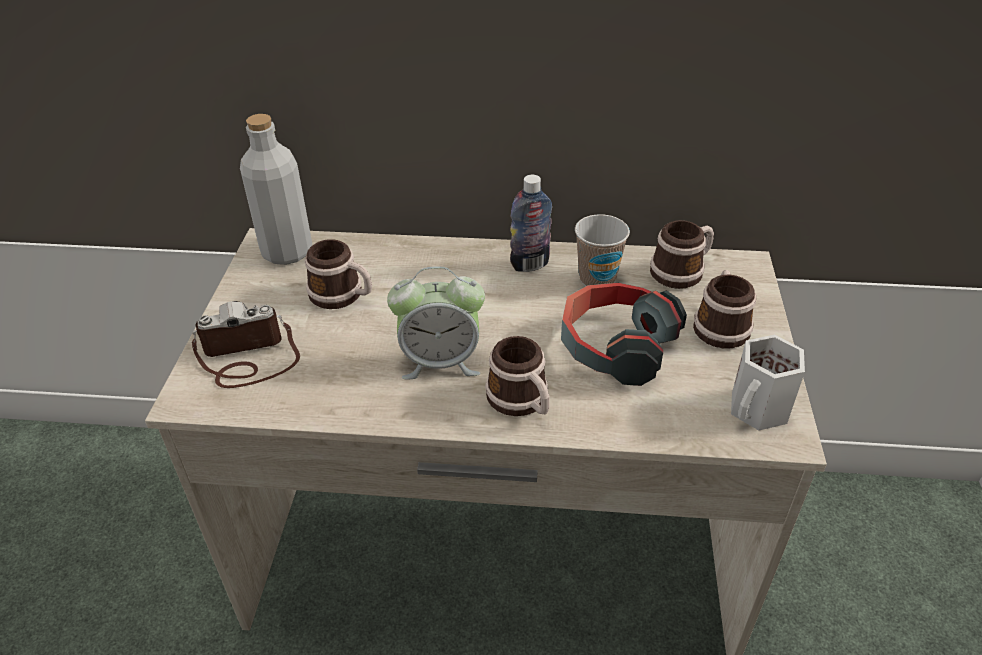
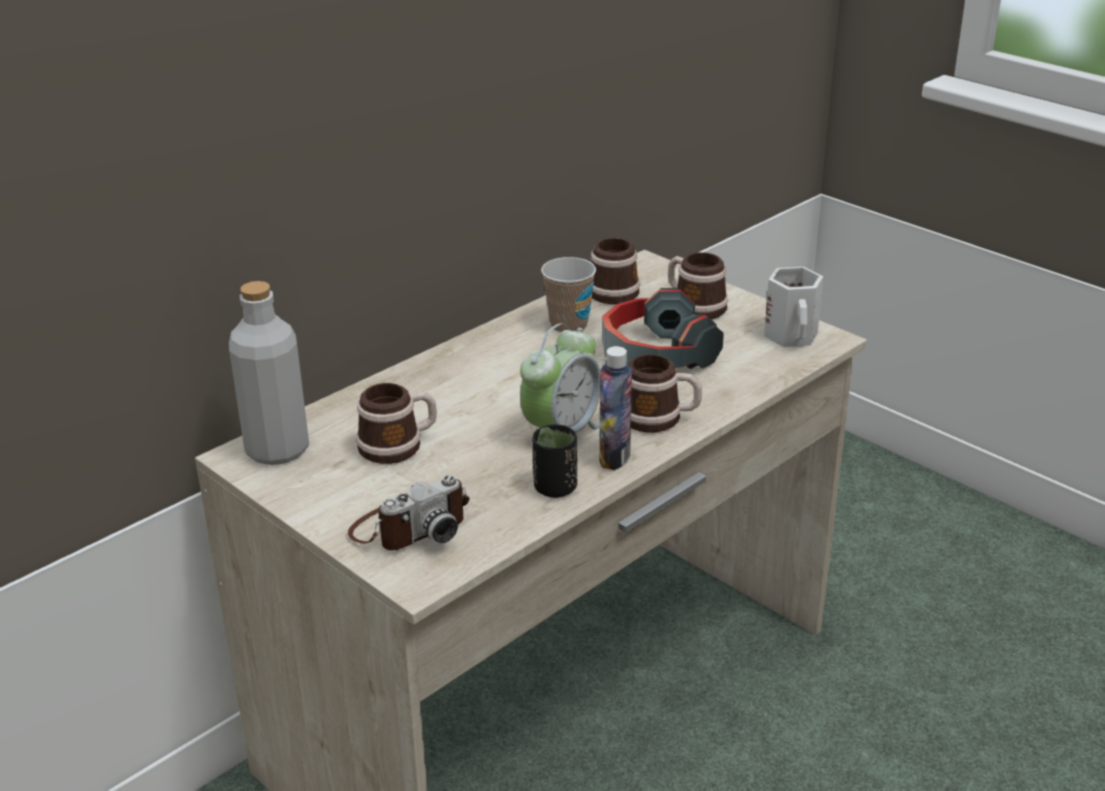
camera: 50 degrees left, 10 degrees down
camera [192,301,300,388] -> camera turned 150 degrees counterclockwise [348,475,469,551]
bottle [510,175,552,272] -> bottle moved to [599,346,632,470]
none -> black cup [532,424,577,498]

